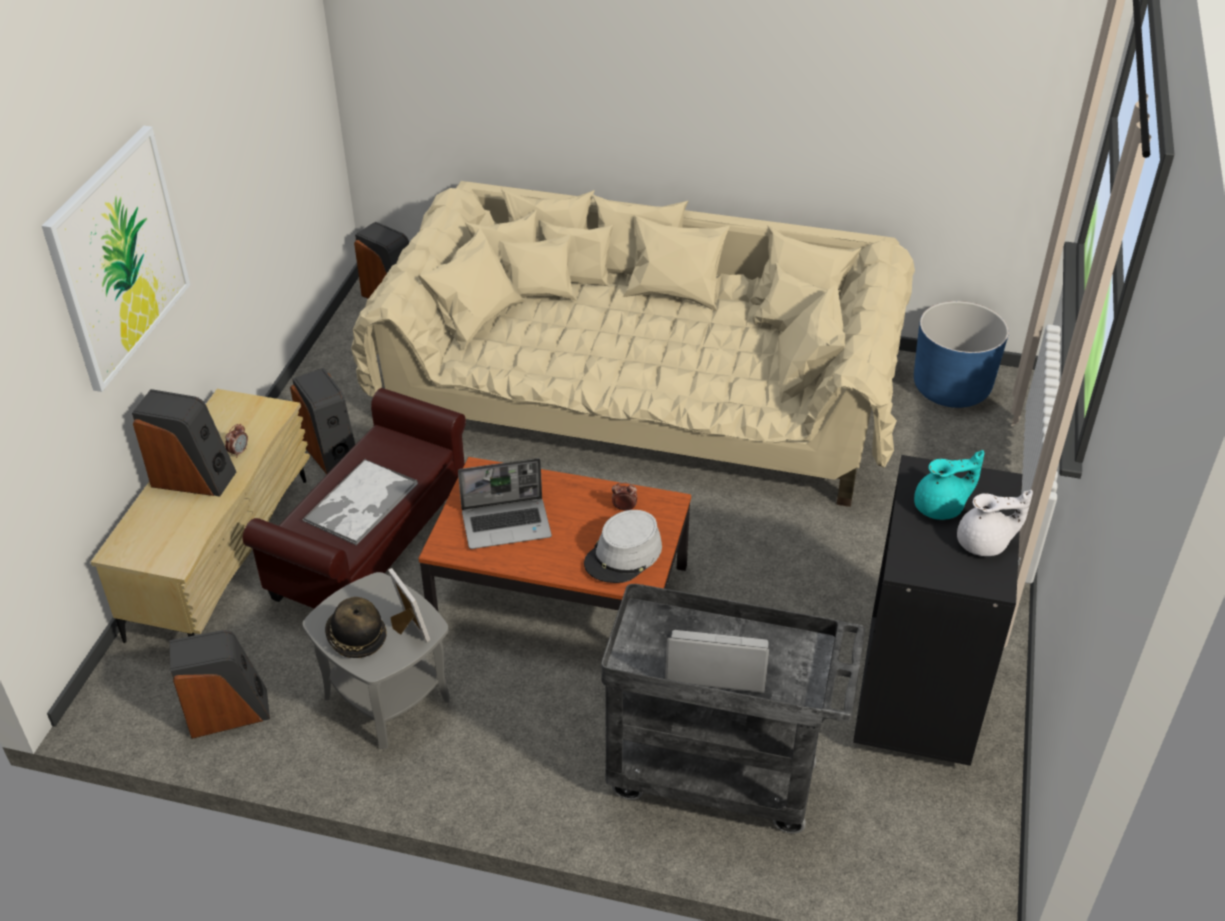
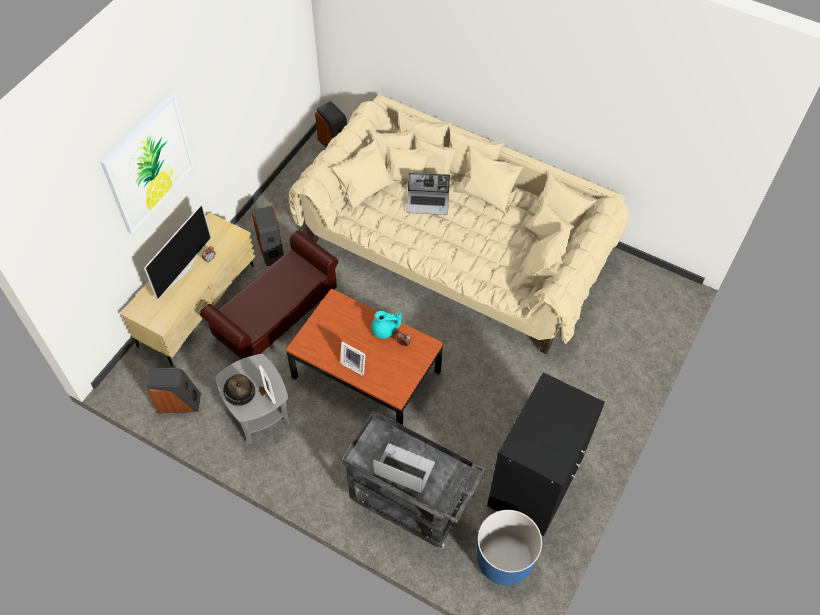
camera: 15 degrees right, 15 degrees up
speaker [132,389,236,497] -> television [144,204,211,301]
tray [303,459,418,546] -> none
laptop [458,458,552,549] -> laptop moved to [406,172,450,215]
grey hat [584,510,662,583] -> none
blue planter [914,301,1009,408] -> blue planter moved to [477,510,542,585]
turquoise teapot [914,450,984,520] -> turquoise teapot moved to [371,311,402,339]
white teapot [957,490,1033,556] -> none
none -> picture frame [340,342,366,376]

